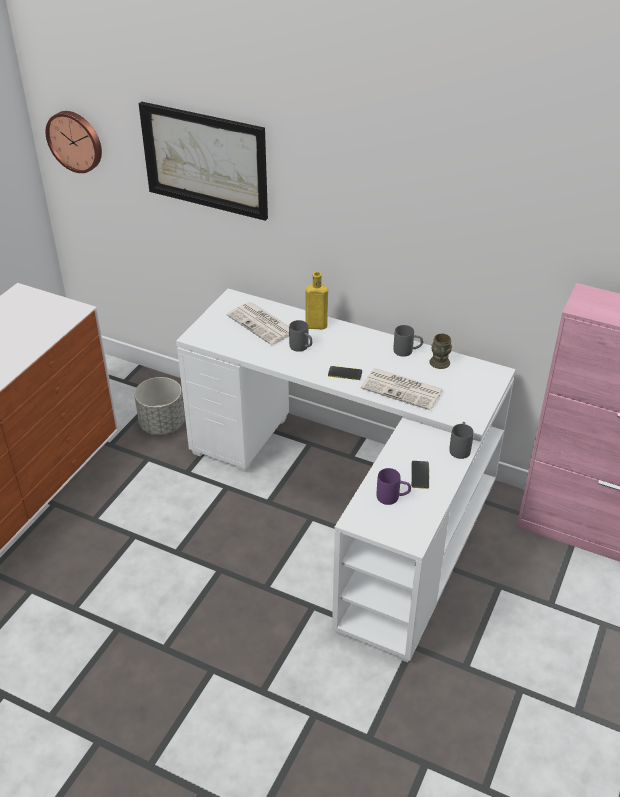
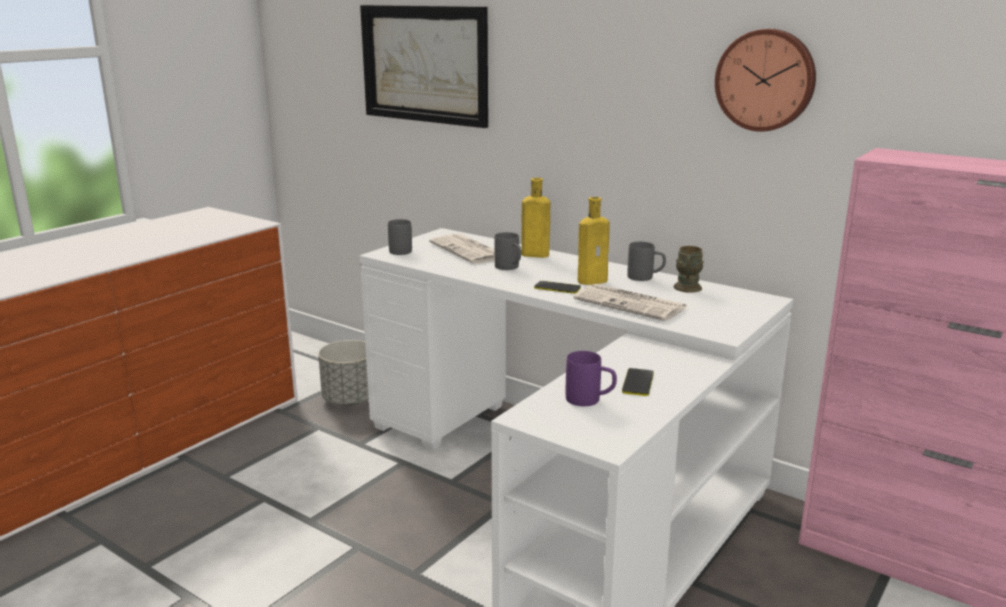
camera: 10 degrees right, 20 degrees down
wall clock [45,111,102,173] -> wall clock moved to [715,29,816,132]
grey mug [449,422,474,459] -> grey mug moved to [388,219,412,255]
none -> yellow bottle [578,197,610,285]

